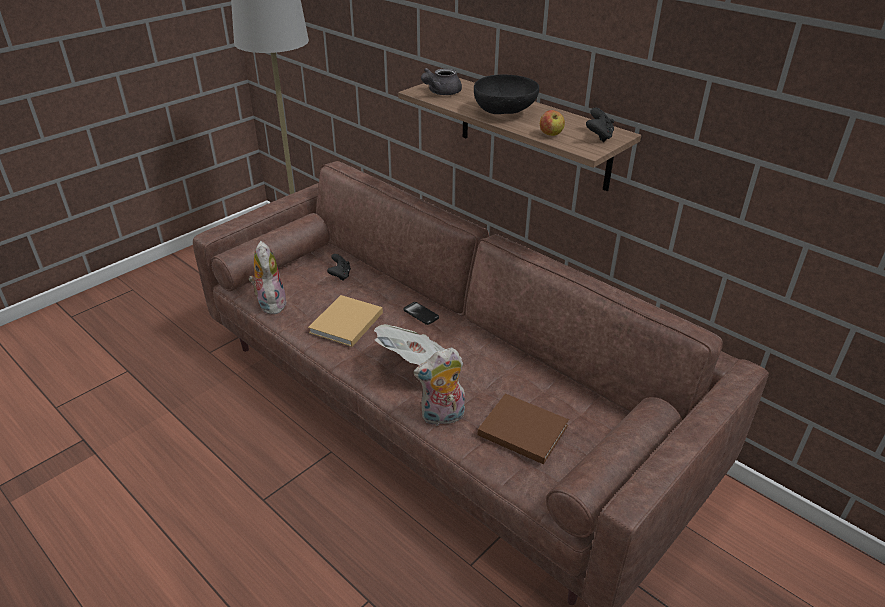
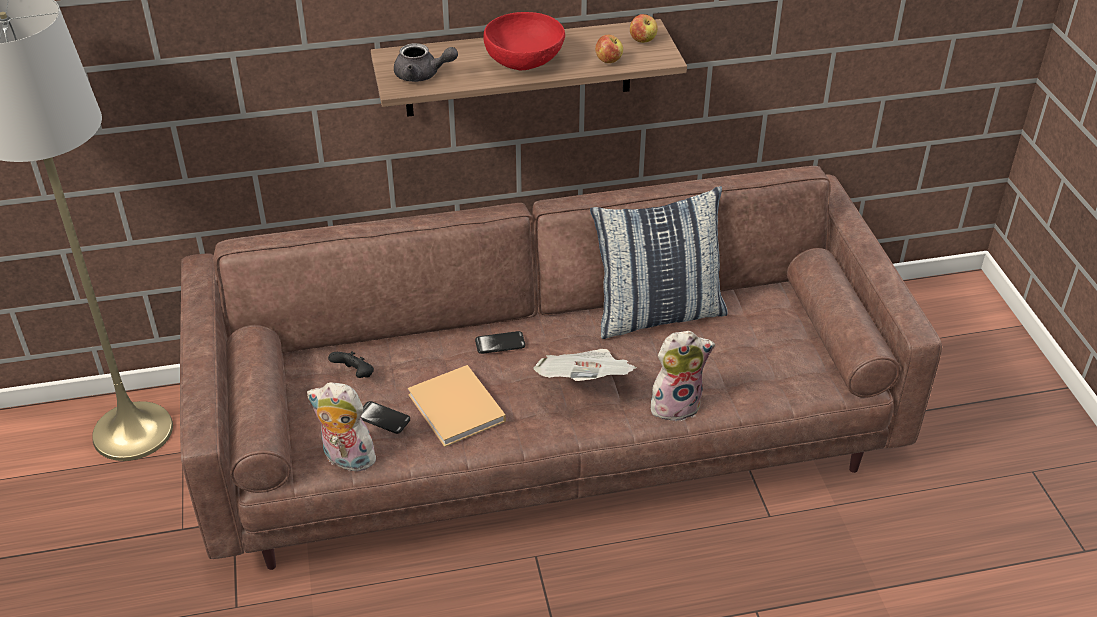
camera: 55 degrees left, 5 degrees up
plush toy [413,348,465,426] -> plush toy turned 120 degrees counterclockwise [651,331,715,422]
grey teapot [421,68,462,95] -> grey teapot turned 60 degrees counterclockwise [394,43,458,82]
black bowl [474,74,539,114] -> red bowl [483,12,565,70]
brown book [478,393,569,464] -> none
black game controller [586,108,614,142] -> apple [630,14,658,43]
none -> phone [361,401,410,434]
none -> pillow [590,186,727,339]

